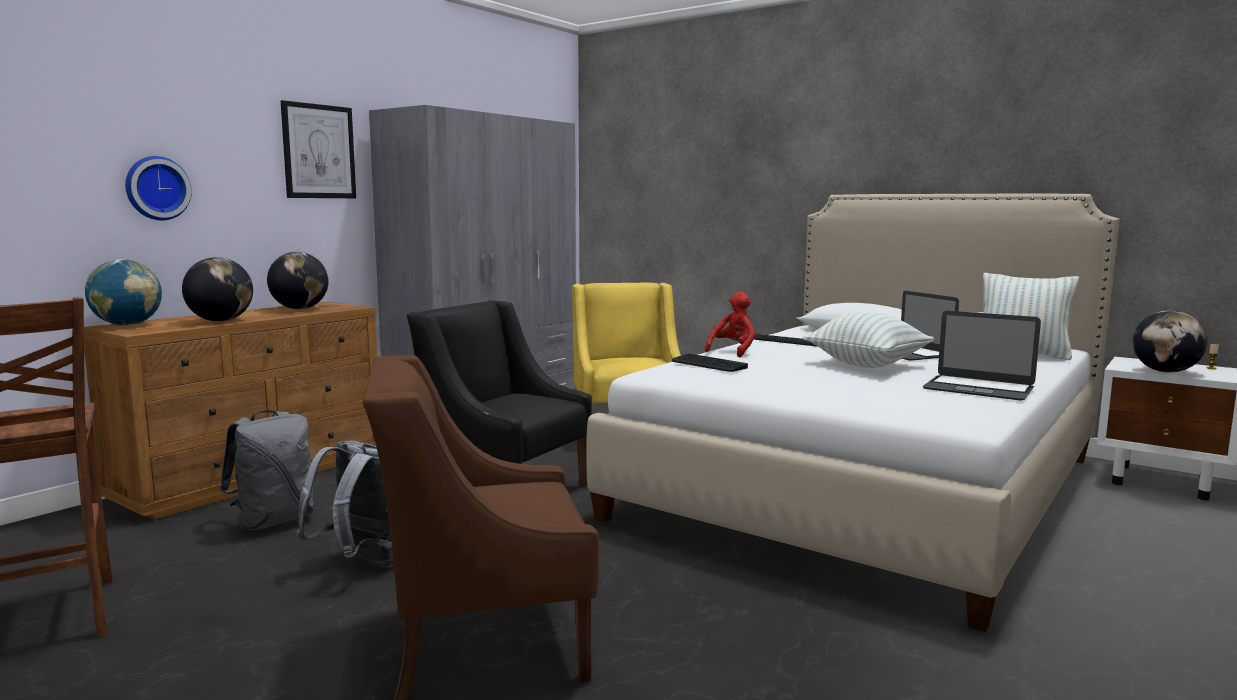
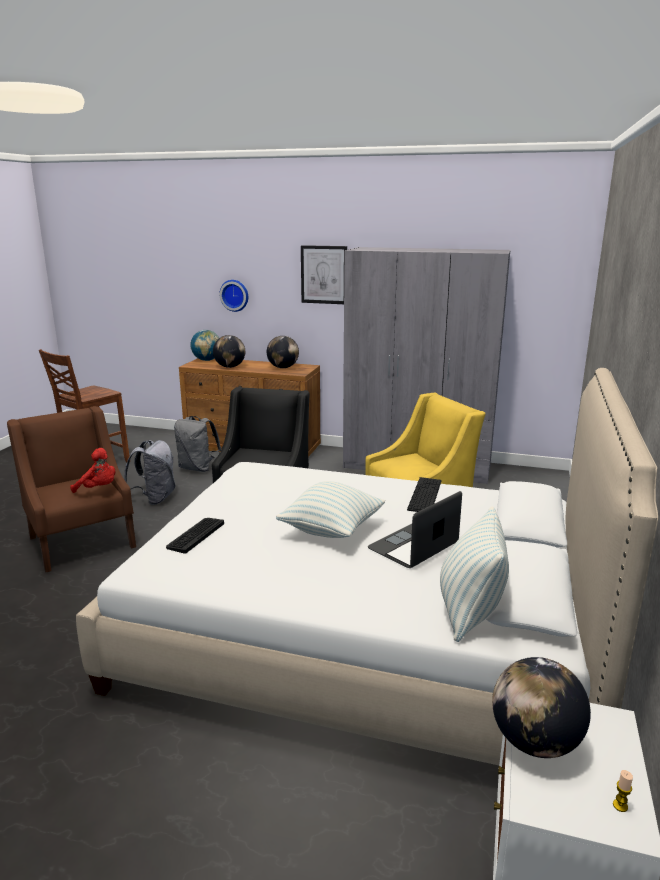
camera: 70 degrees right, 10 degrees up
keyboard [672,354,748,372] -> keyboard moved to [166,518,224,554]
red plush toy [705,292,755,357] -> red plush toy moved to [70,448,116,493]
laptop [923,311,1041,400] -> none

